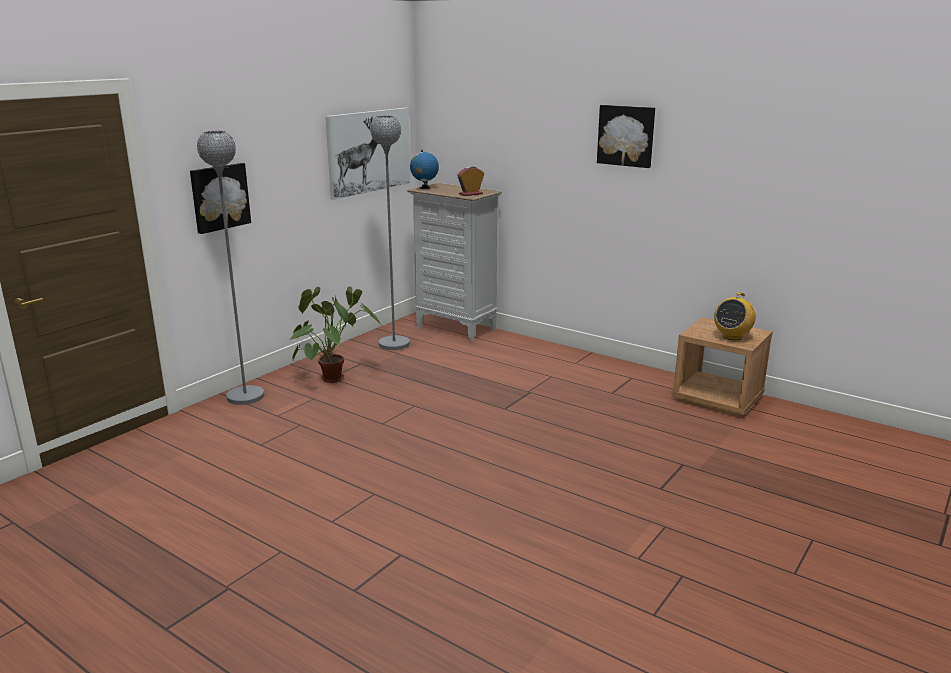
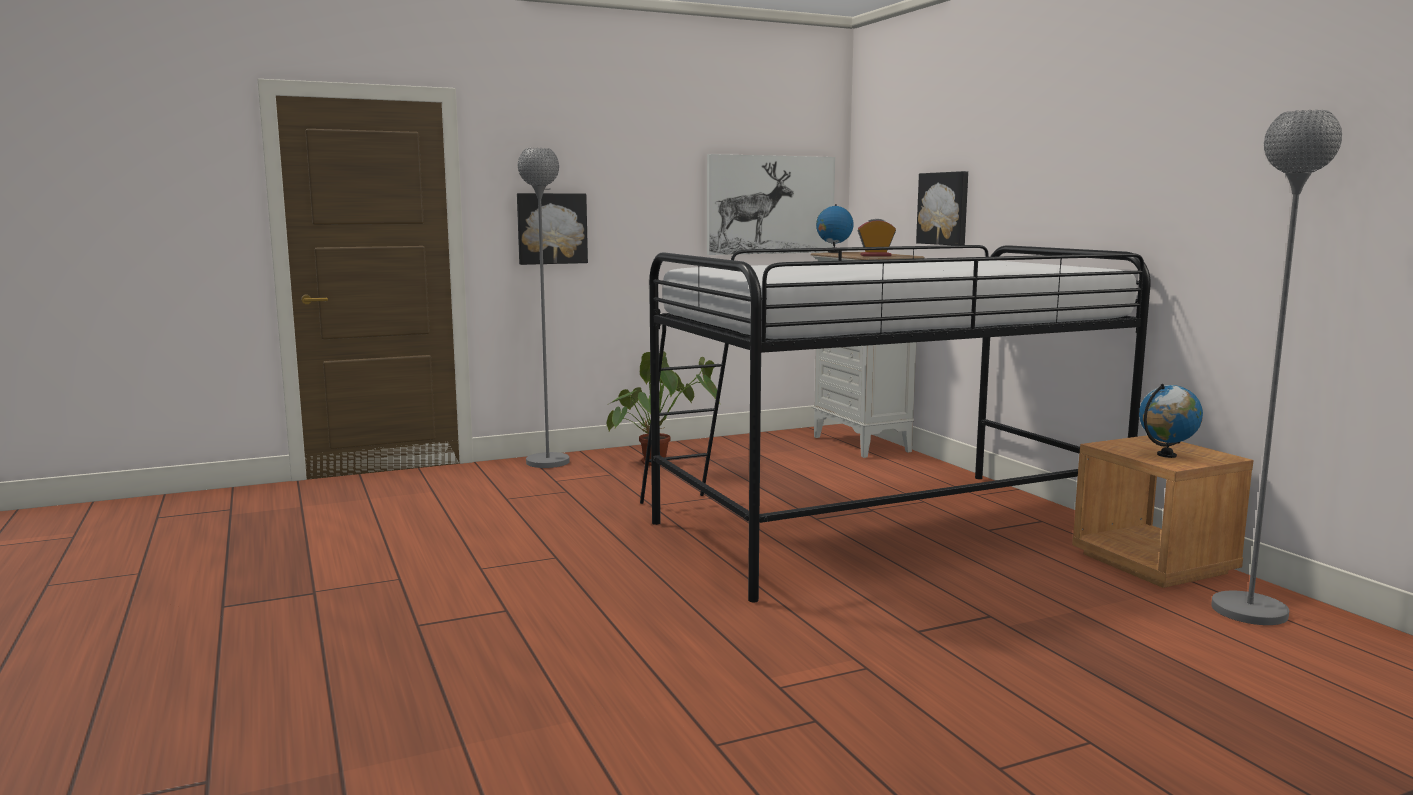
camera: 30 degrees right, 10 degrees down
grey floor lamp [370,116,410,350] -> grey floor lamp moved to [1211,110,1342,625]
picture [597,105,655,168] -> picture moved to [916,171,968,245]
radio [714,292,756,340] -> globe [1139,384,1203,458]
none -> black bed [640,245,1151,602]

